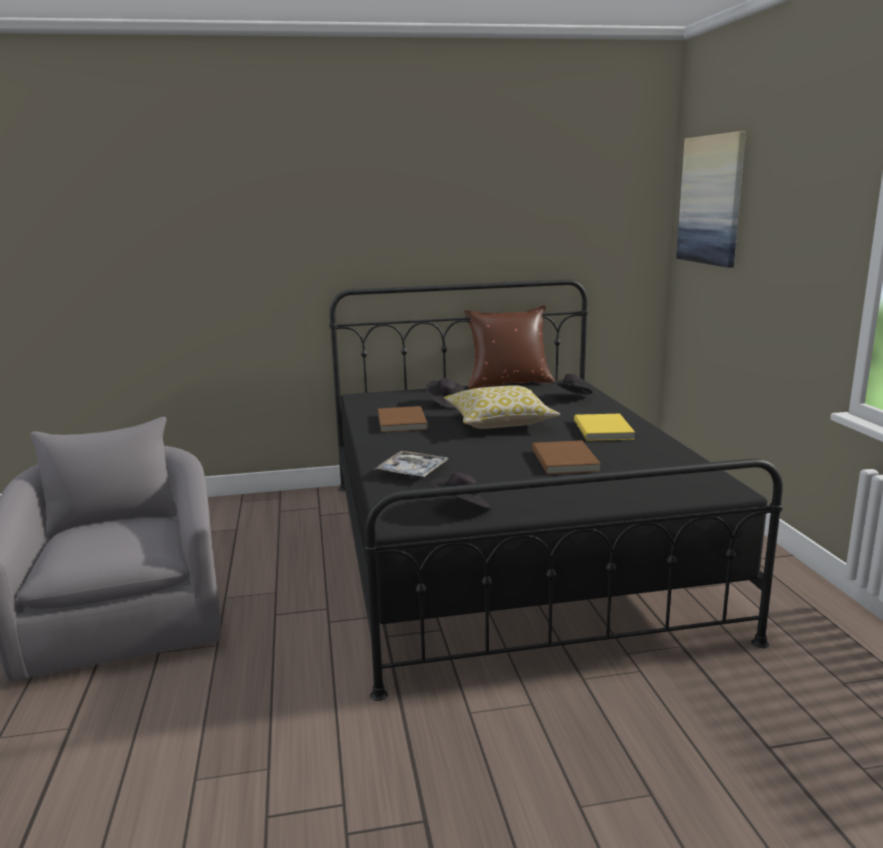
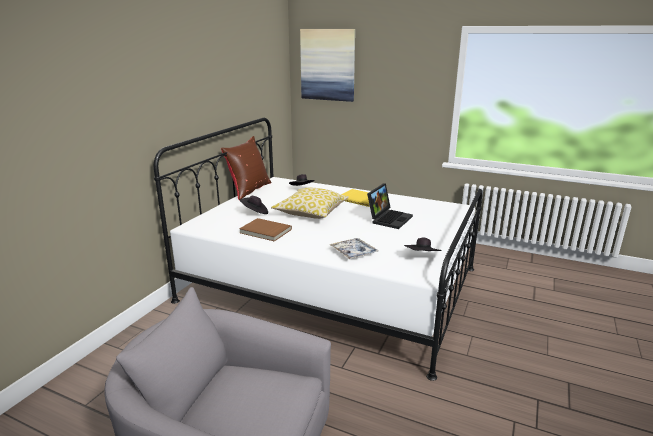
camera: 55 degrees left, 5 degrees up
black bed [329,279,783,701] -> white bed [154,118,482,381]
brown book [532,440,601,475] -> laptop [367,183,413,229]

